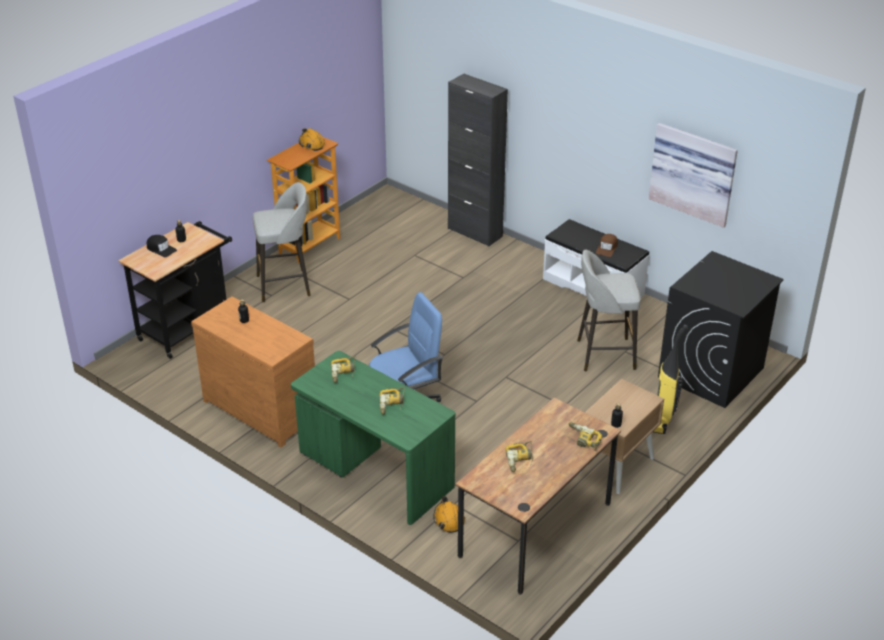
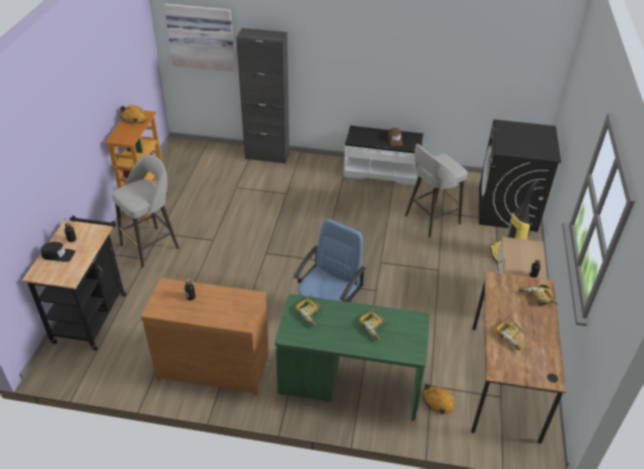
camera: 30 degrees left, 5 degrees up
picture [649,123,738,228] -> picture moved to [164,4,235,72]

